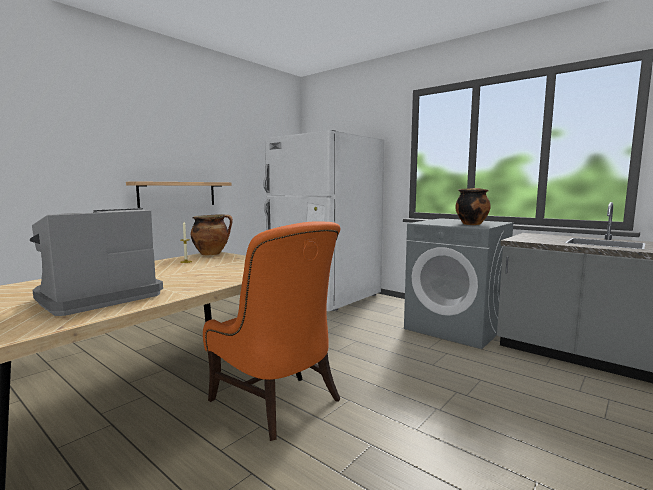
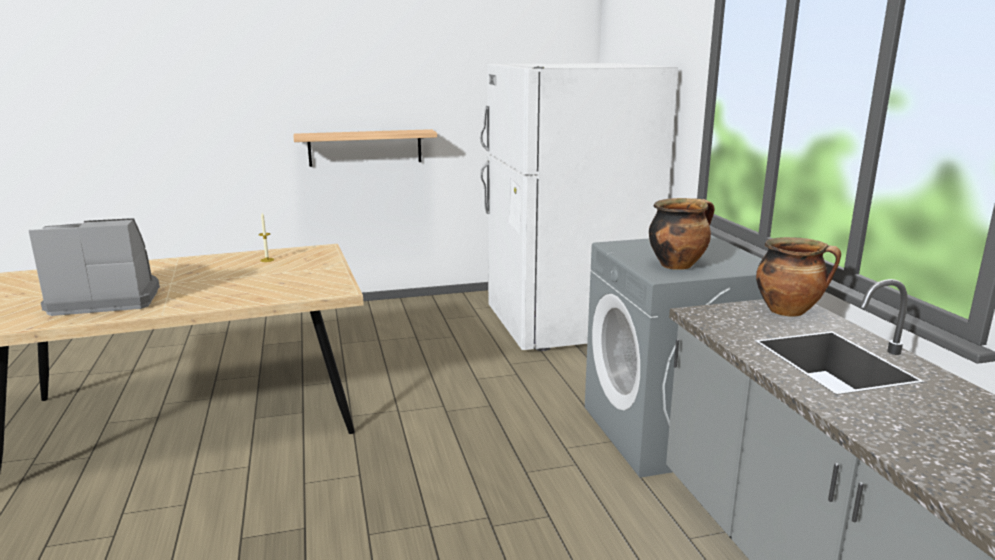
camera: 35 degrees right, 10 degrees up
cooking pot [191,214,233,255] -> cooking pot moved to [756,237,841,316]
orange chair [203,221,340,441] -> none

